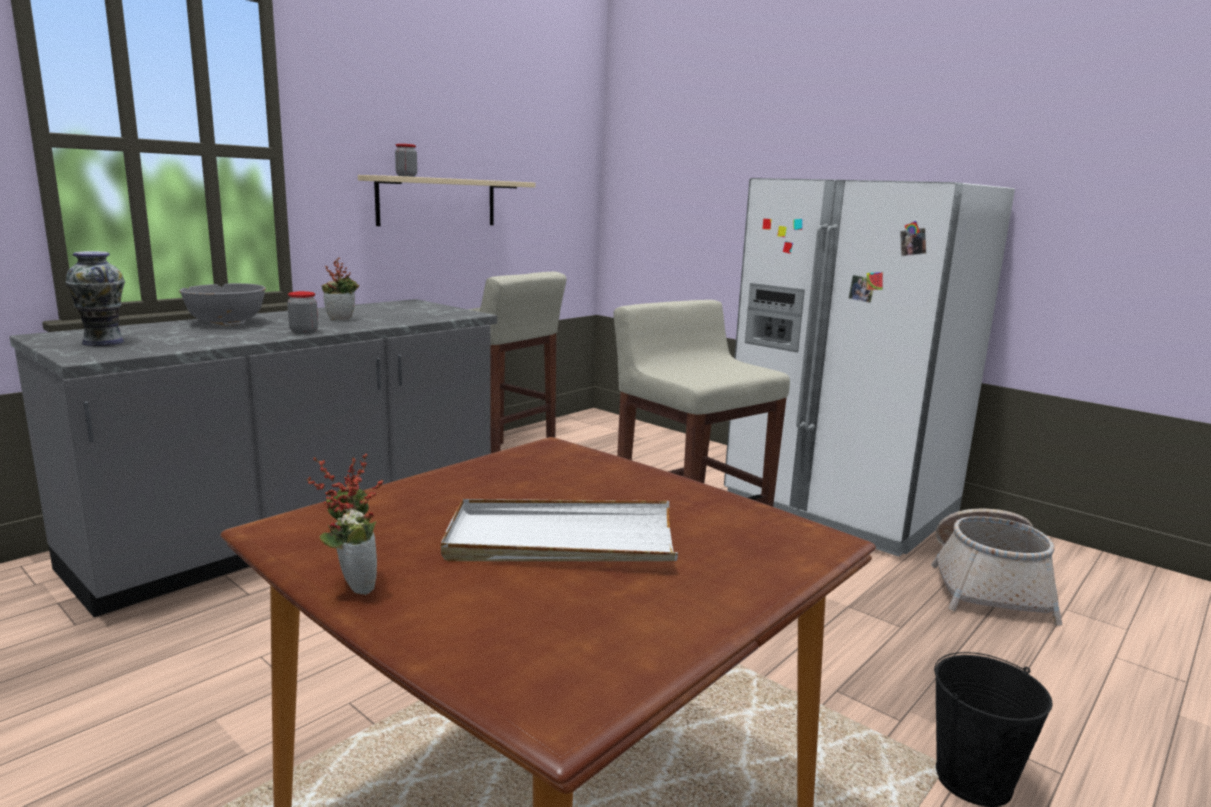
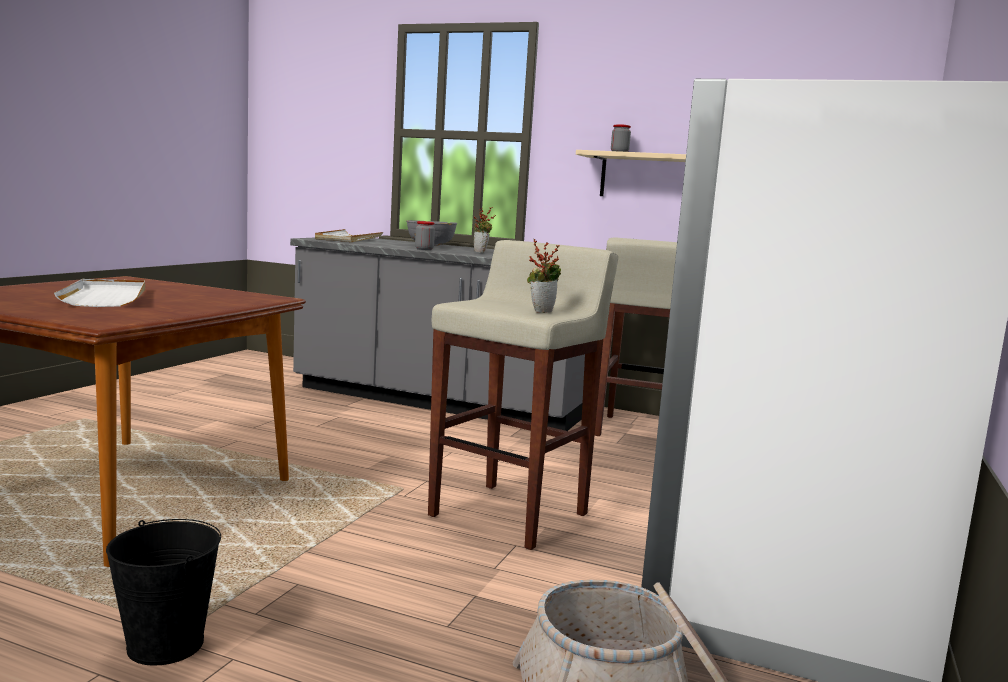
camera: 70 degrees right, 5 degrees down
vase [65,251,125,346] -> white tray [315,229,383,242]
potted plant [307,454,383,595] -> potted plant moved to [527,239,561,313]

